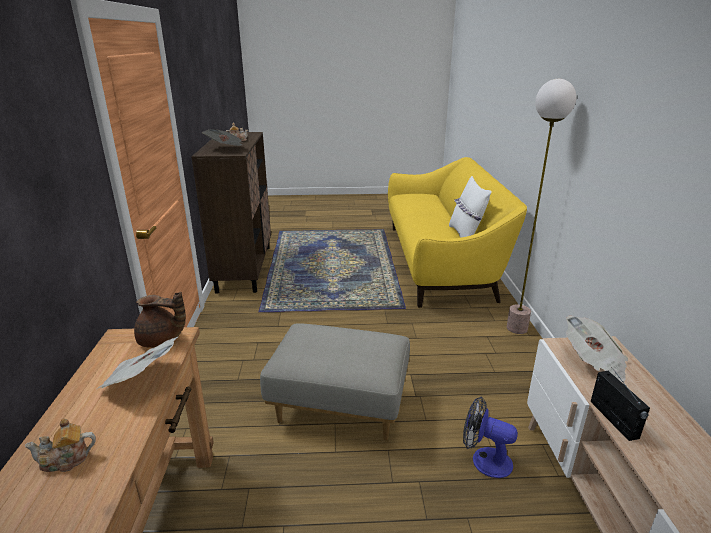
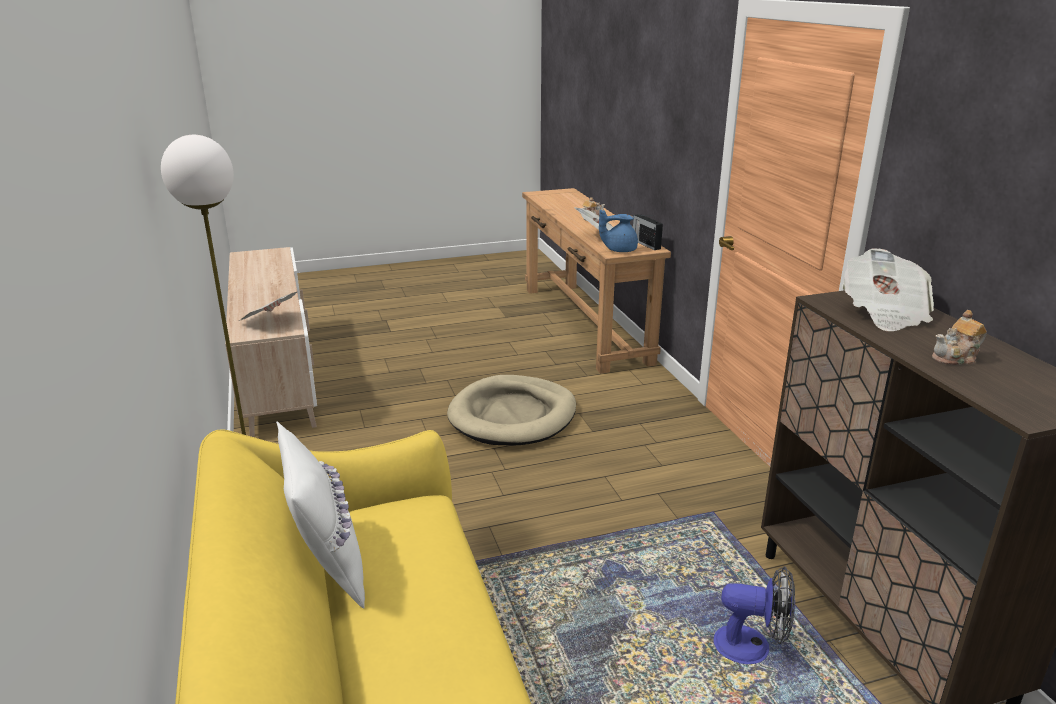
camera: 165 degrees right, 0 degrees up
brown teapot [134,292,186,348] -> blue teapot [599,209,638,252]
grey ottoman [260,323,410,440] -> beige dog bed [447,375,576,445]
fan [463,397,518,478] -> fan moved to [713,566,795,664]
radio [590,368,650,441] -> radio moved to [633,214,663,250]

